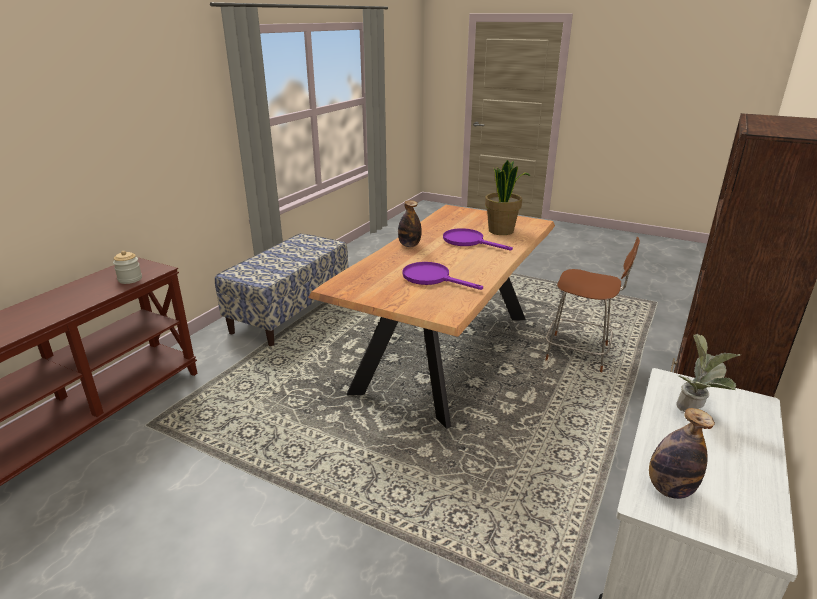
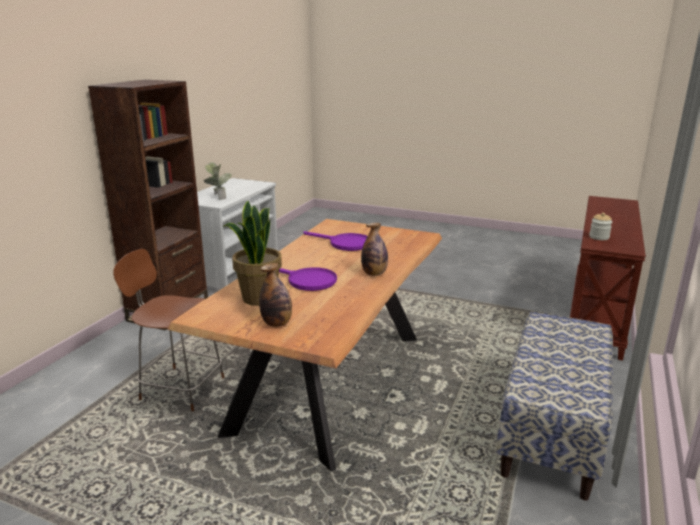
camera: 175 degrees right, 5 degrees down
bottle [649,408,715,499] -> bottle moved to [259,263,292,327]

